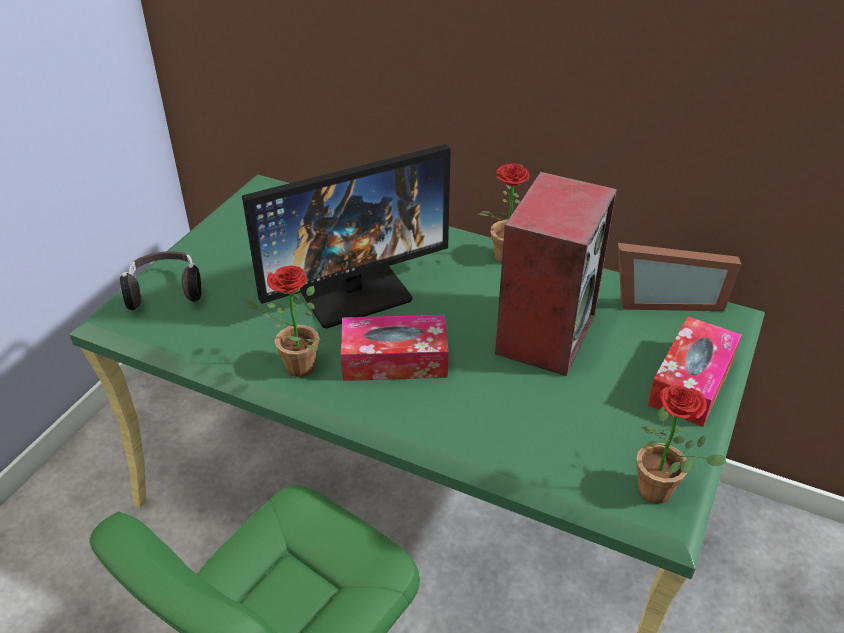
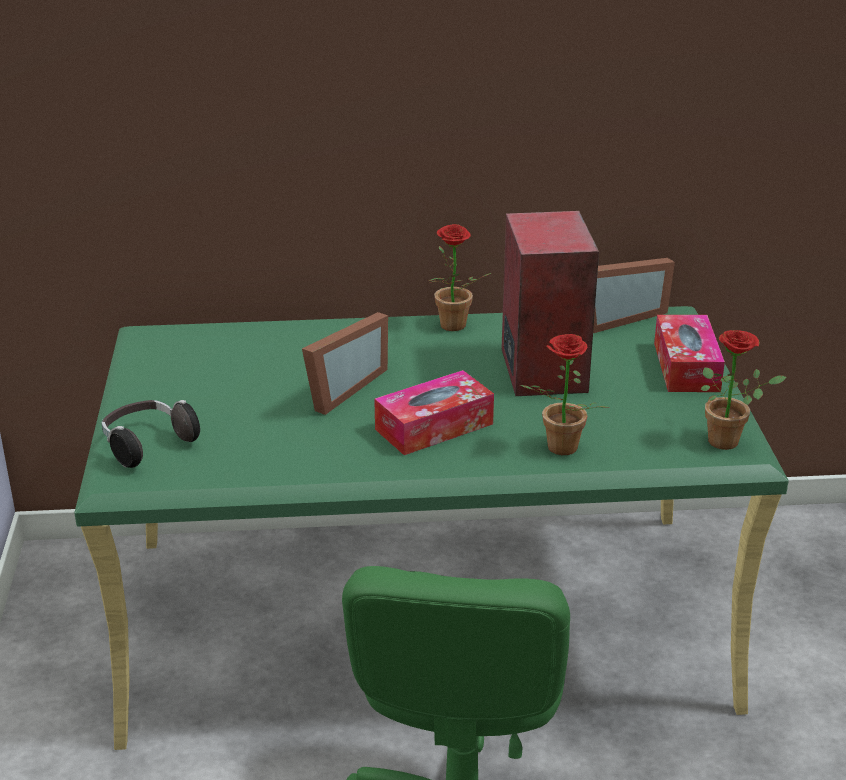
camera: 30 degrees left, 10 degrees down
monitor [242,144,451,328] -> picture frame [302,312,388,415]
potted plant [242,266,321,377] -> potted plant moved to [519,334,609,455]

